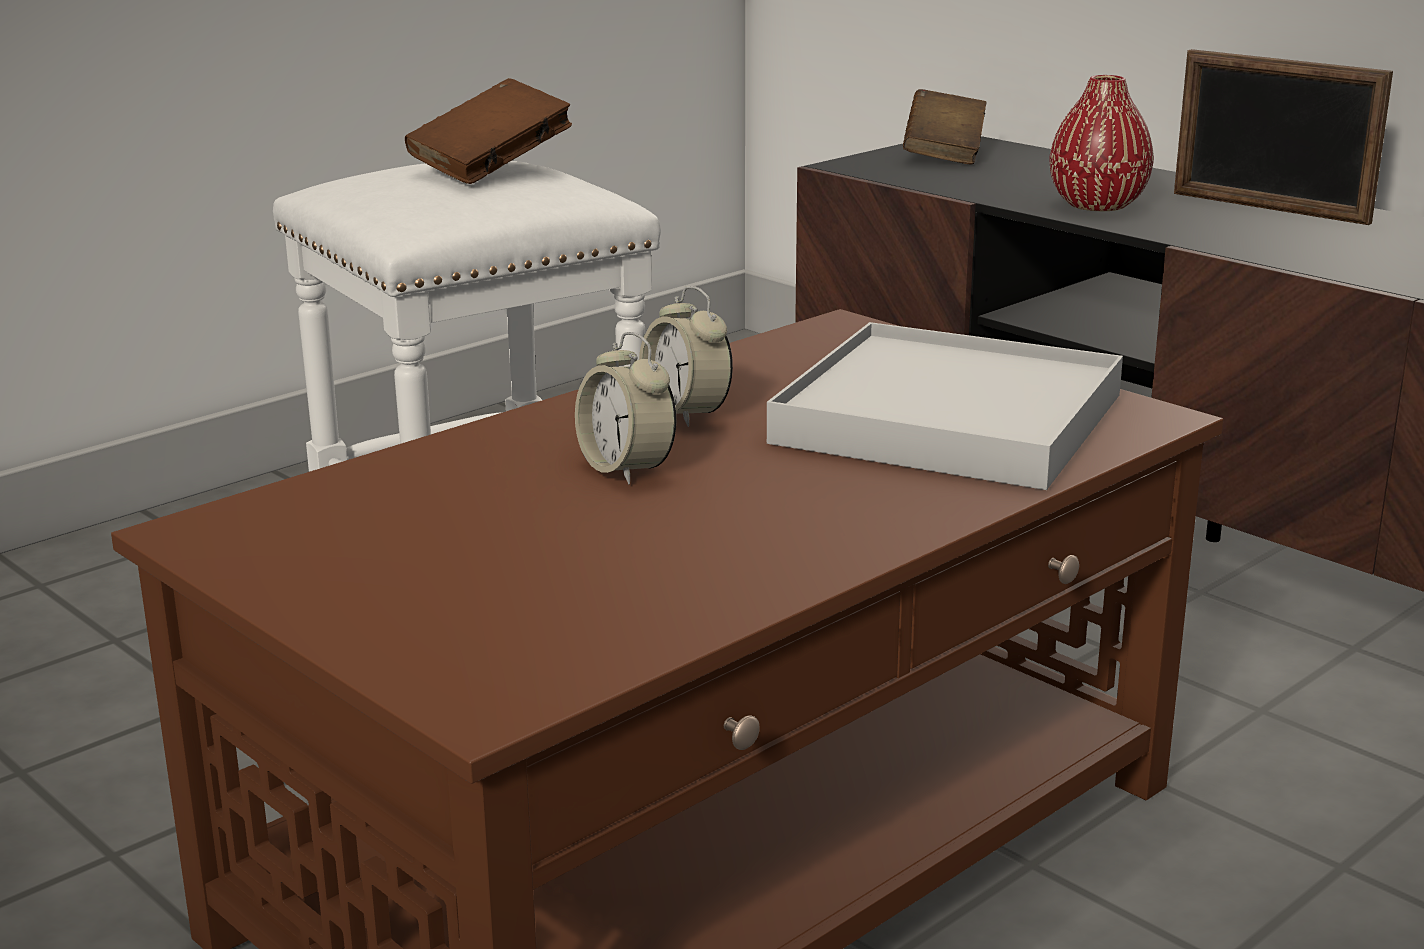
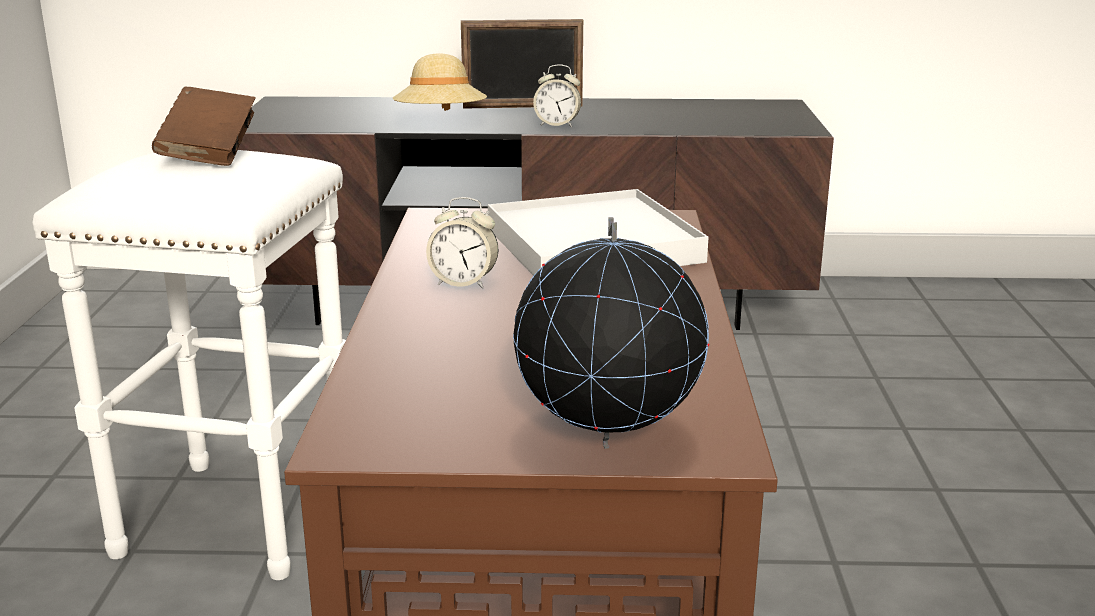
camera: 45 degrees left, 0 degrees up
alarm clock [575,332,676,484] -> alarm clock moved to [533,64,581,127]
brown book [903,89,987,164] -> none
red vase [1049,75,1154,211] -> beige hat [393,53,487,111]
none -> globe [513,217,710,449]

